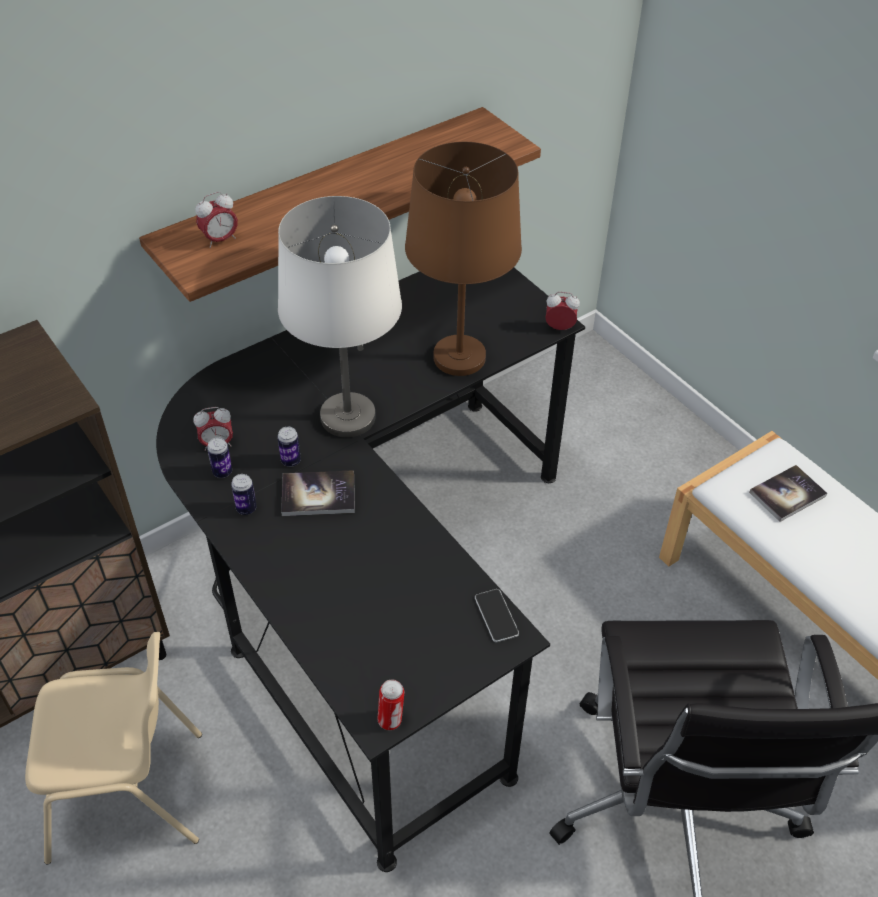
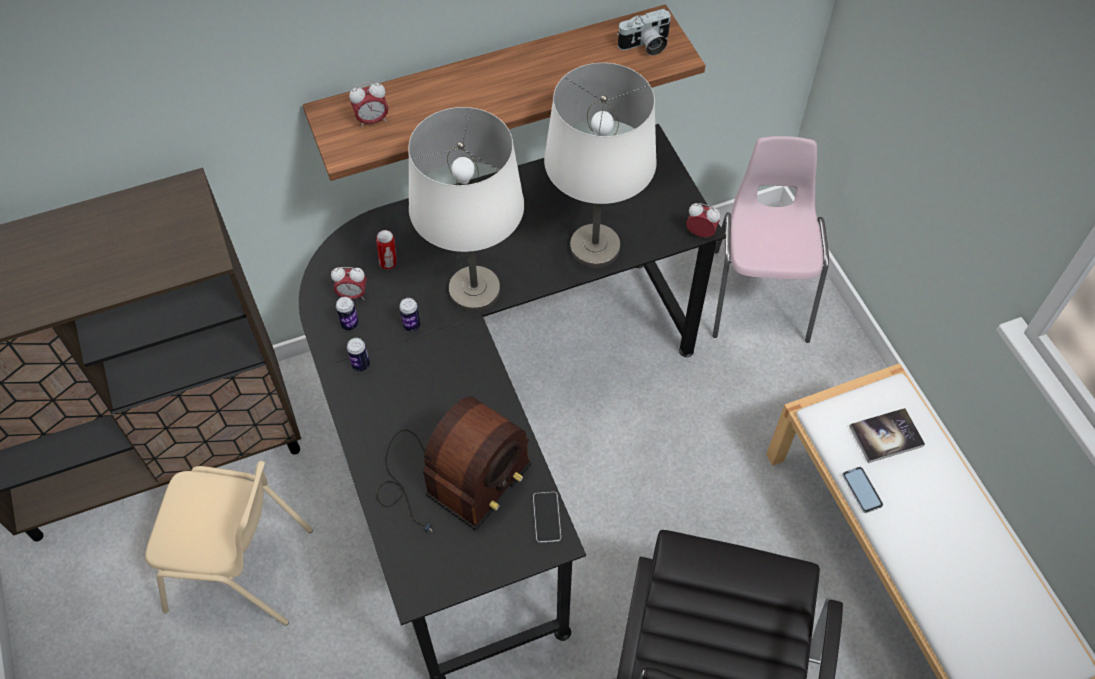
camera: 15 degrees right, 10 degrees up
book [281,470,355,516] -> none
can [378,680,404,730] -> can moved to [376,230,397,270]
brown table lamp [405,142,522,376] -> white table lamp [544,63,657,268]
none -> radio [376,396,531,532]
none -> camera [617,9,671,56]
none -> pink chair [713,136,829,343]
none -> phone [842,467,883,513]

